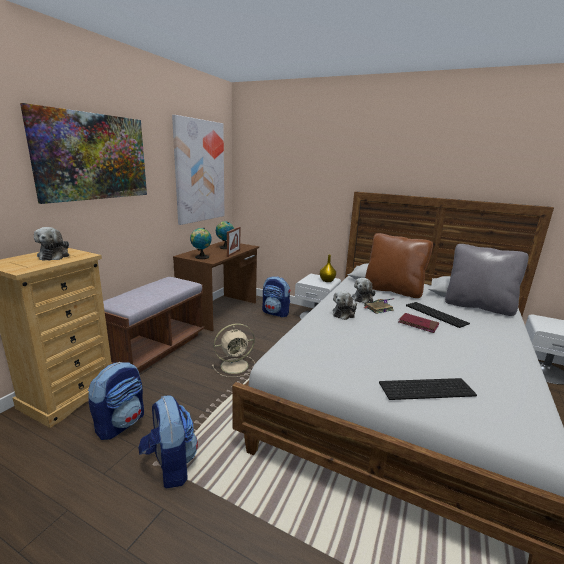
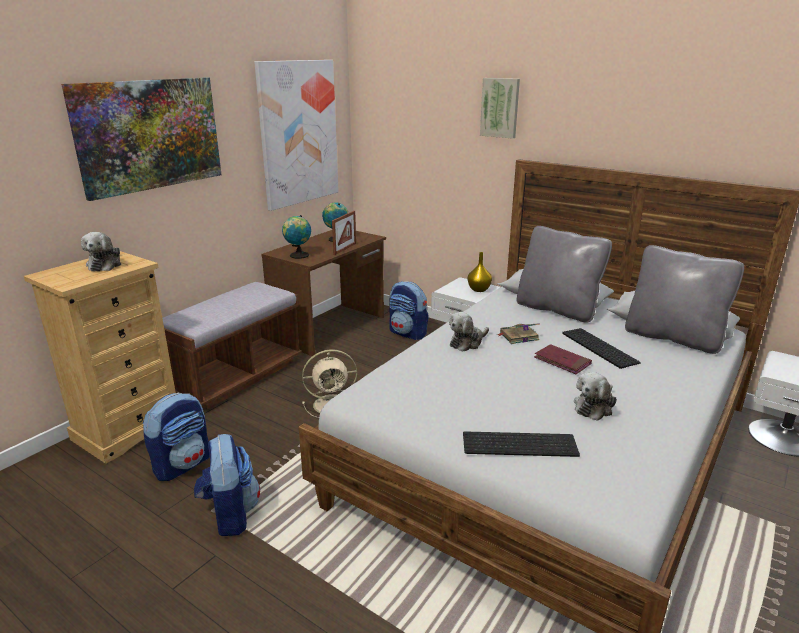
camera: 10 degrees right, 5 degrees up
plush toy [352,278,376,303] -> plush toy moved to [574,372,617,421]
brown pillow [365,233,433,298] -> grey pillow [516,226,612,323]
none -> picture [480,78,520,139]

